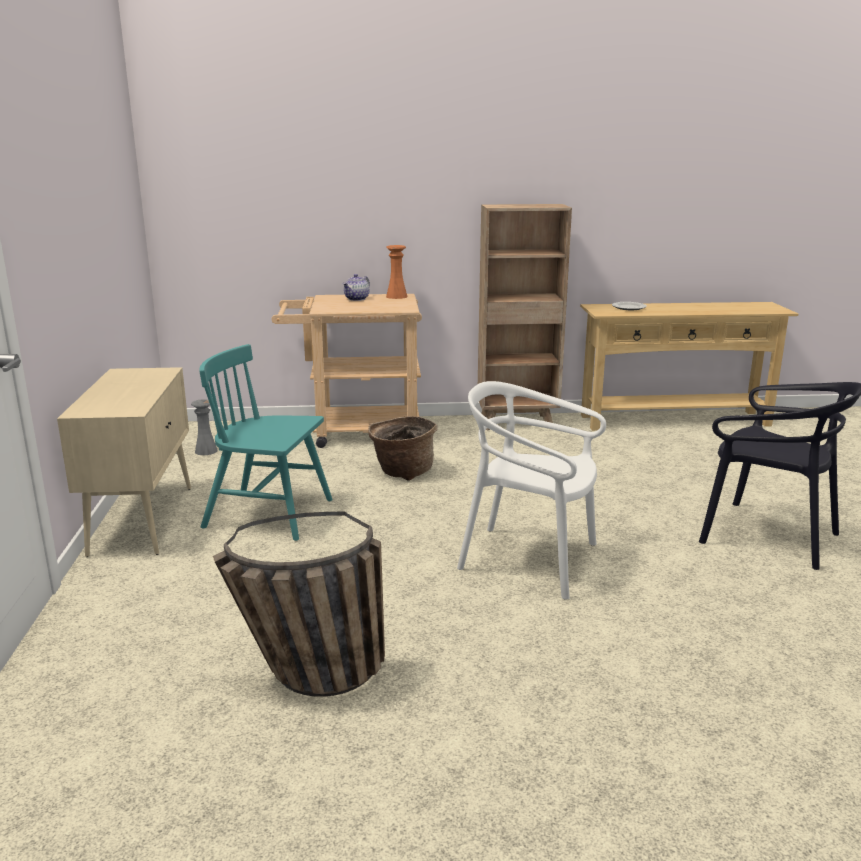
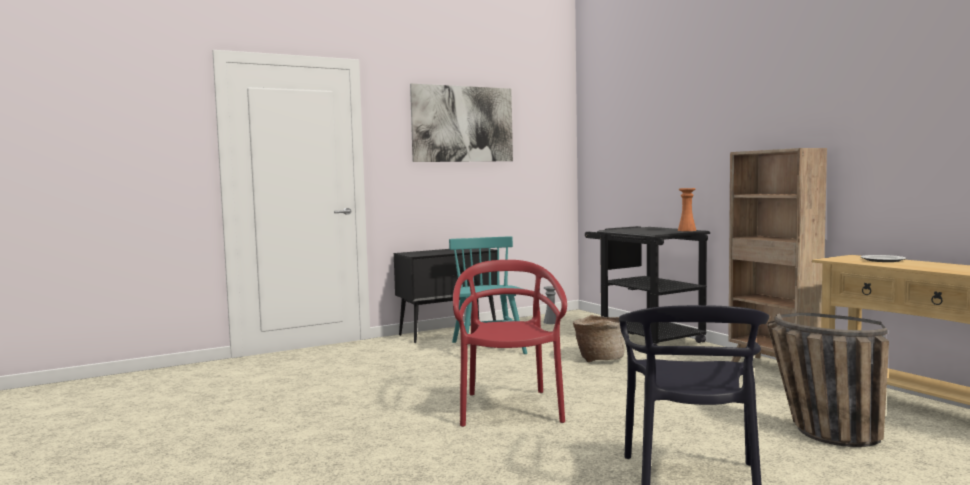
camera: 65 degrees right, 15 degrees down
beige cabinet [57,367,191,557] -> black cabinet [394,248,497,343]
basket [213,512,385,697] -> basket moved to [767,313,889,447]
beige cart [271,294,422,448] -> black cart [585,226,710,346]
teapot [343,274,370,301] -> none
white chair [457,381,606,600] -> red chair [453,260,567,427]
none -> picture [410,83,513,162]

